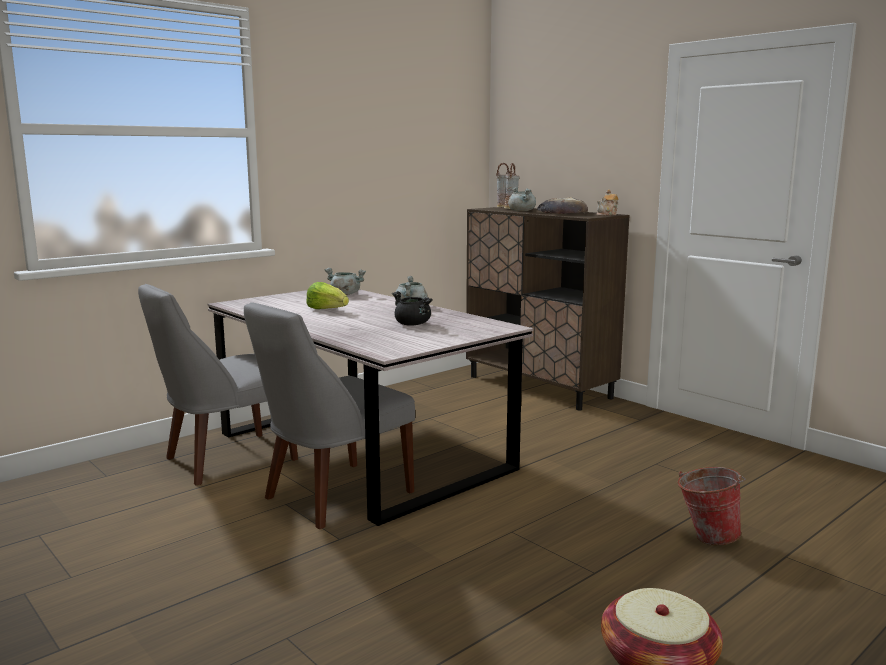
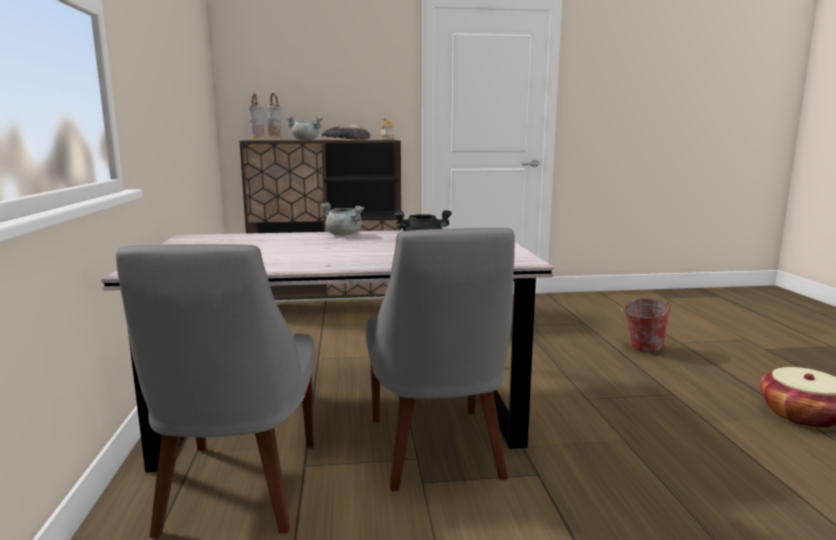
camera: 55 degrees left, 0 degrees up
lettuce [306,282,349,309] -> none
grey cooking pot [324,268,366,295] -> none

